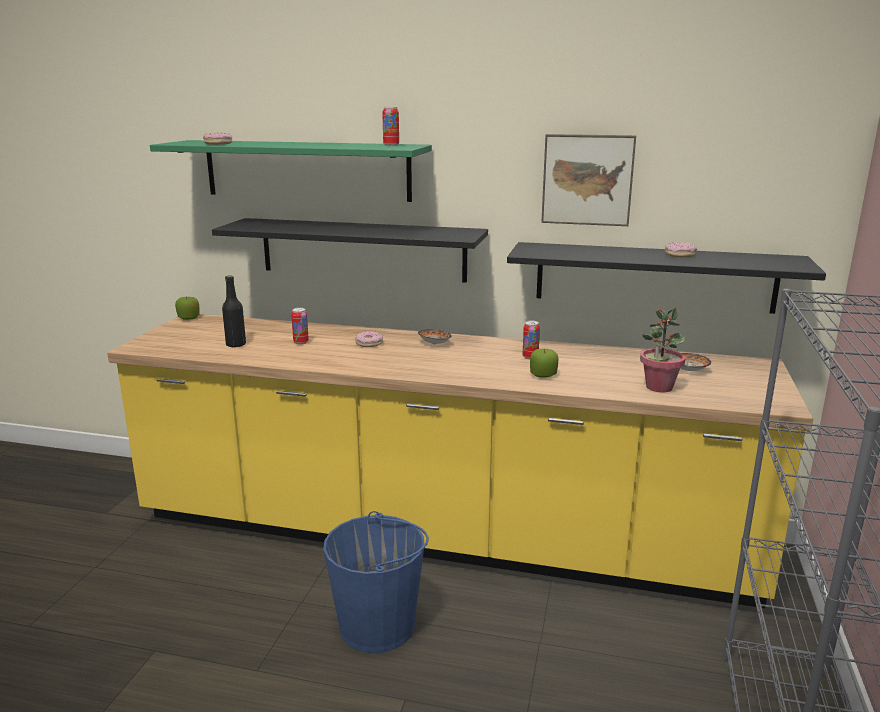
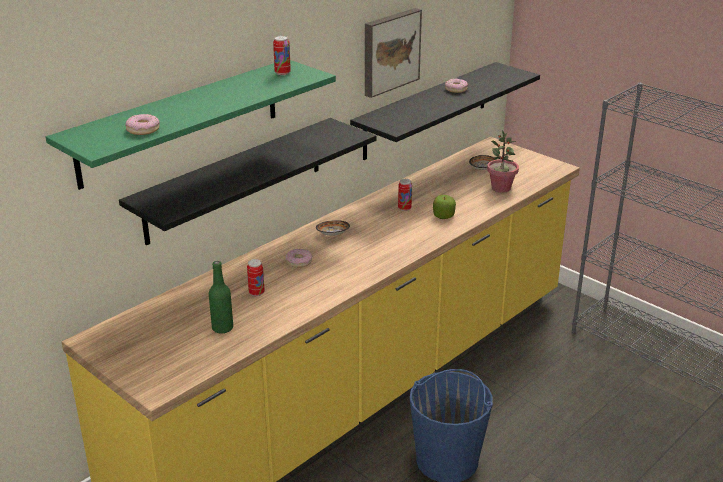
camera: 60 degrees left, 10 degrees up
apple [175,296,200,320] -> none
black bottle [222,275,246,348] -> green bottle [209,261,233,334]

